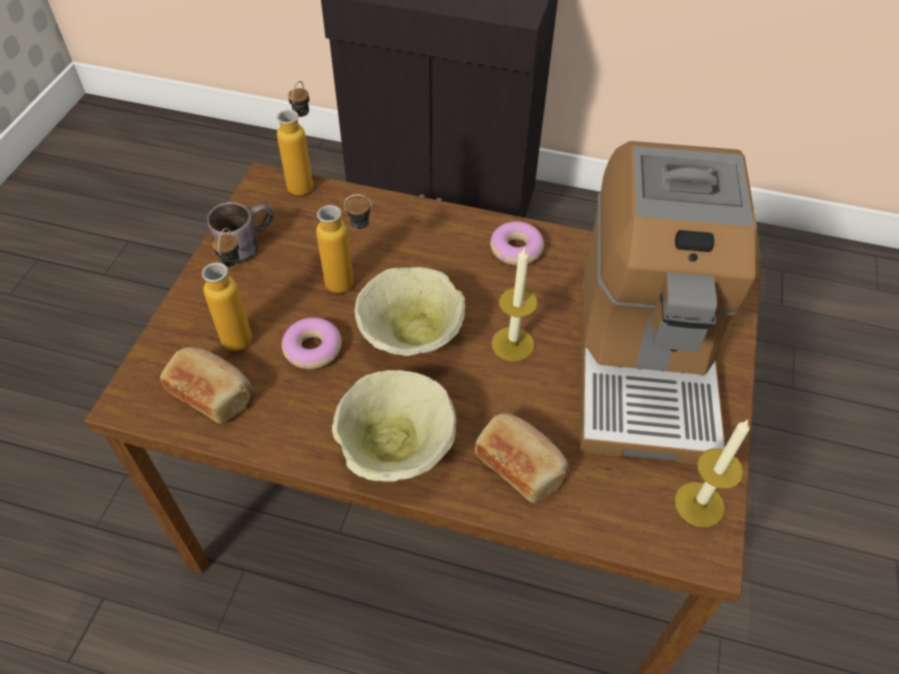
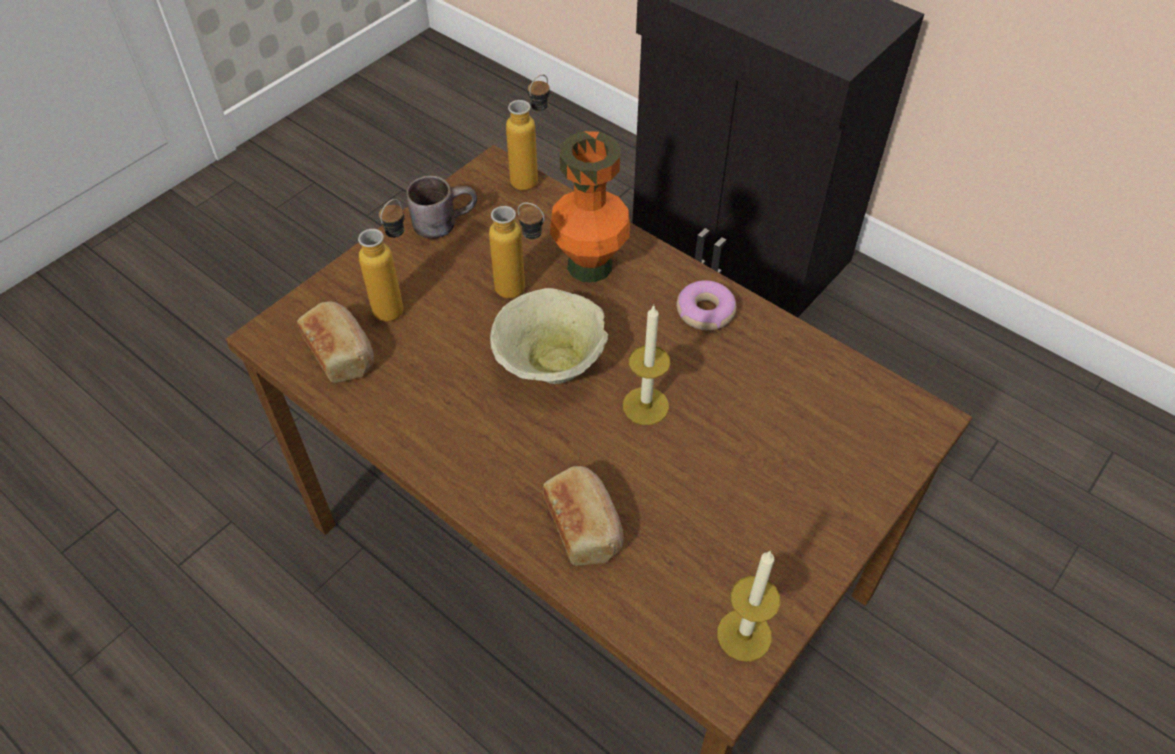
camera: 25 degrees right, 0 degrees up
donut [282,317,342,369] -> none
beige bowl [332,370,457,482] -> none
coffee machine [579,141,761,465] -> none
none -> orange vase [550,131,630,282]

